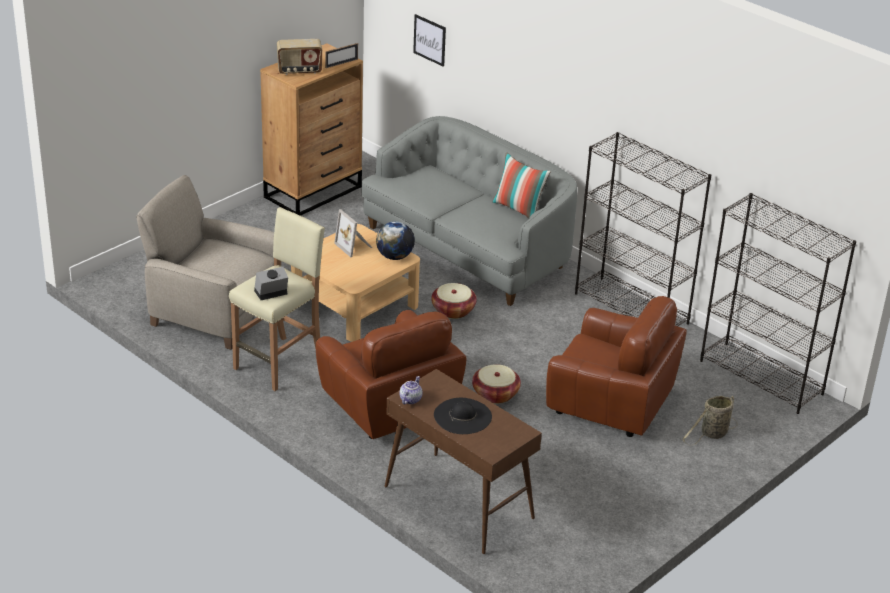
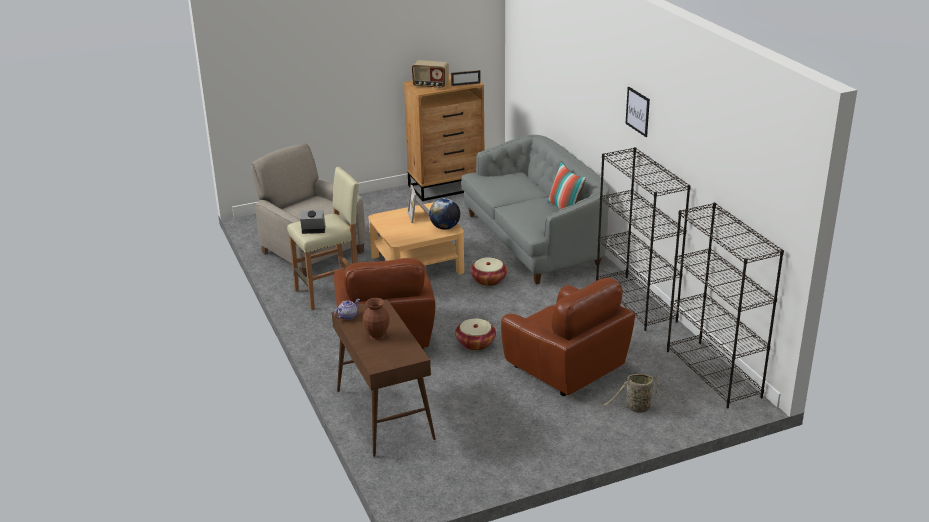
camera: 25 degrees right, 5 degrees down
picture [413,14,446,67] -> picture moved to [626,87,650,137]
black hat [434,398,492,434] -> brown vase [363,298,390,340]

